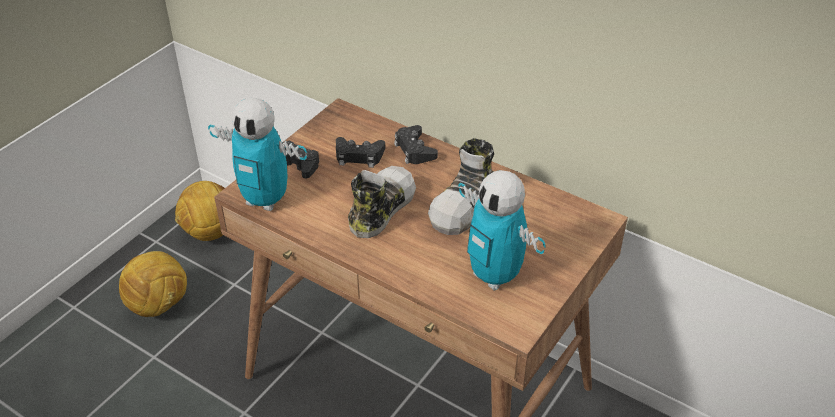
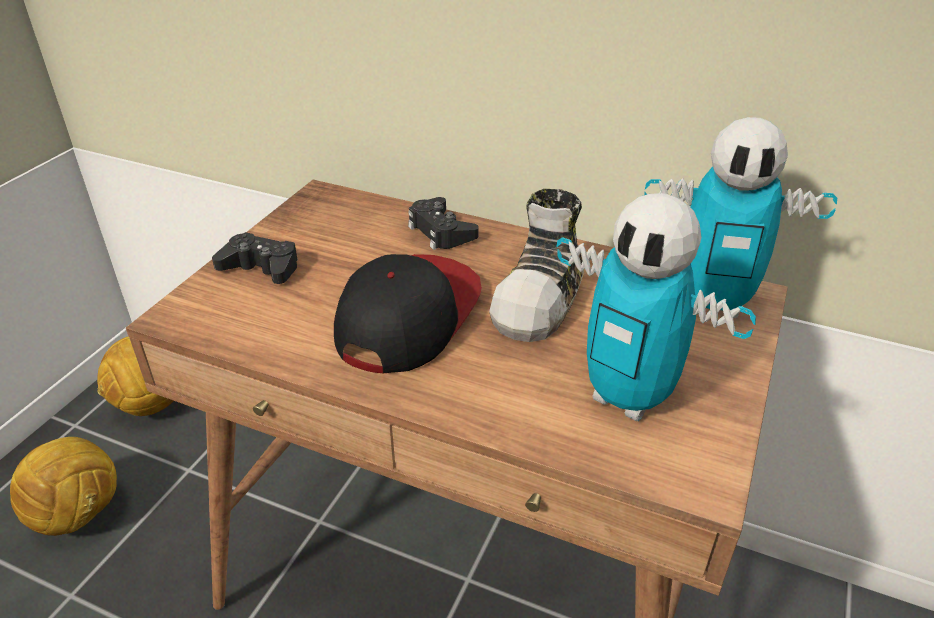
camera: 10 degrees left, 5 degrees down
toy robot [208,98,307,211] -> toy robot moved to [644,117,837,318]
black game controller [336,137,385,168] -> none
shoe [348,166,416,238] -> cap [334,254,482,373]

